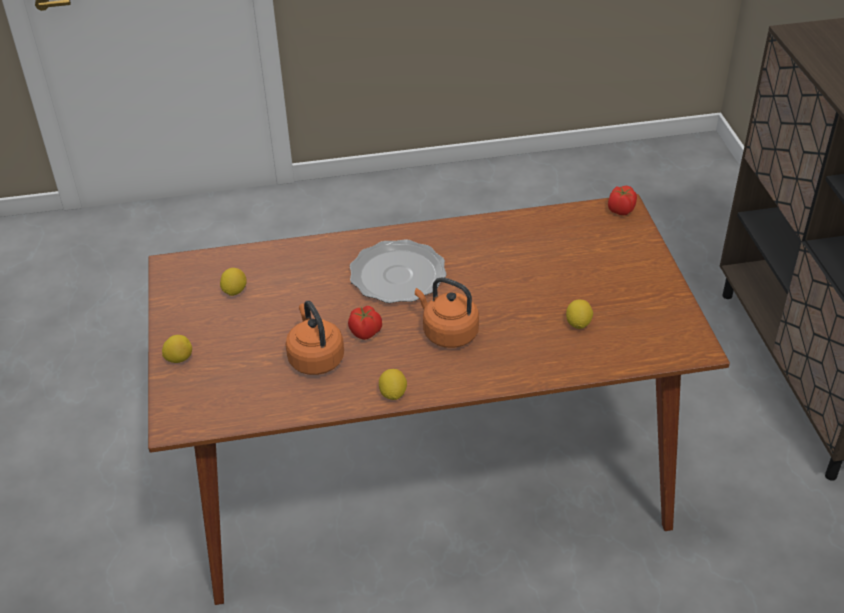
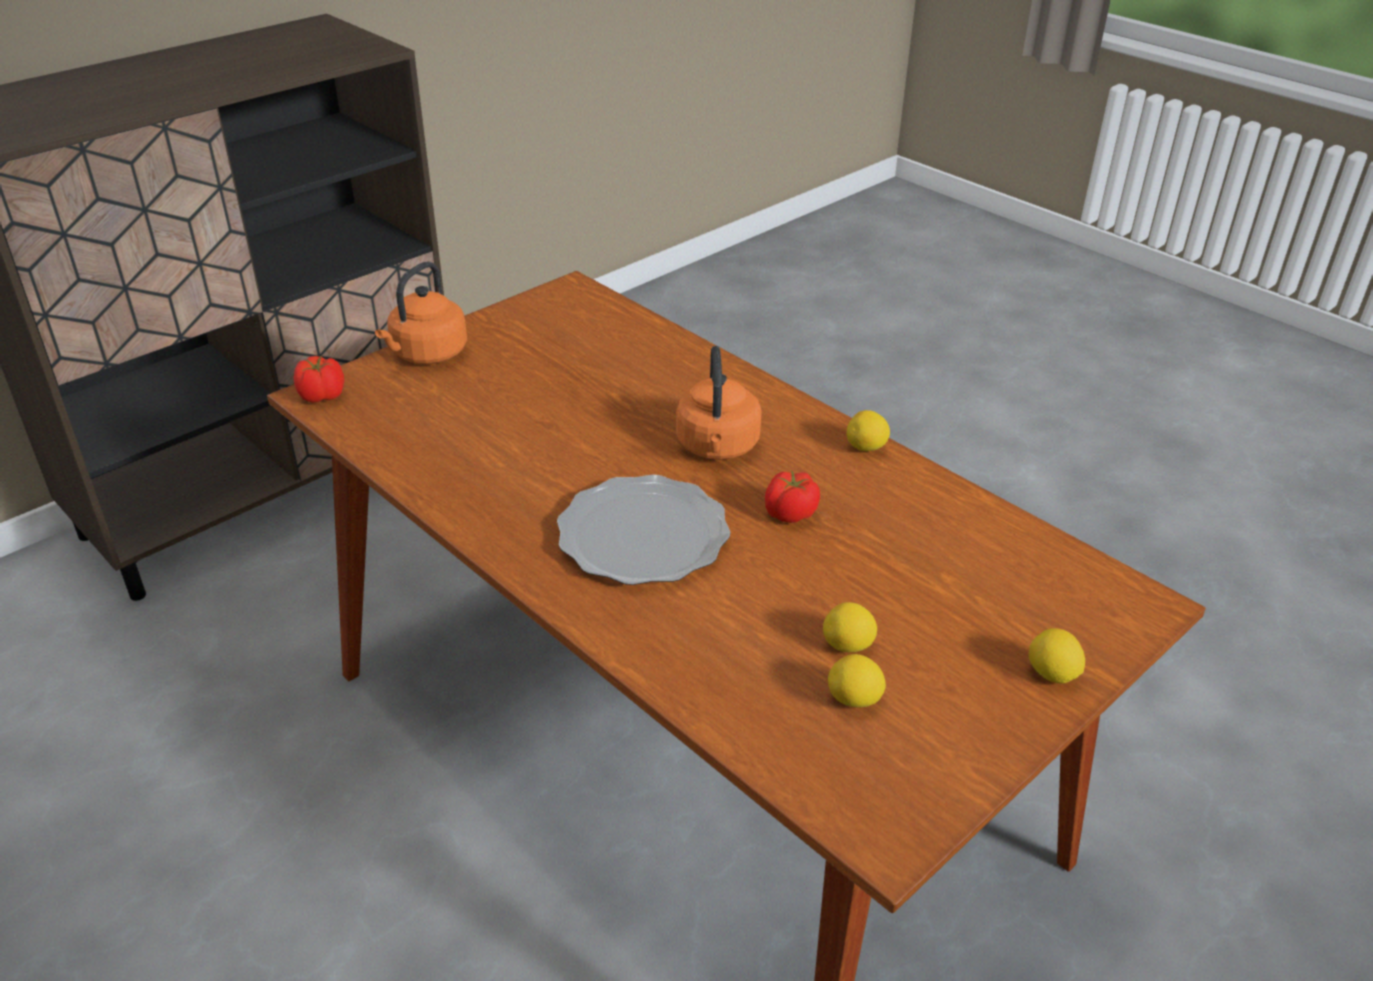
camera: 125 degrees left, 5 degrees down
orange kettle [286,301,344,375] -> orange kettle moved to [375,261,467,364]
lemon [566,300,593,329] -> lemon moved to [823,602,877,652]

